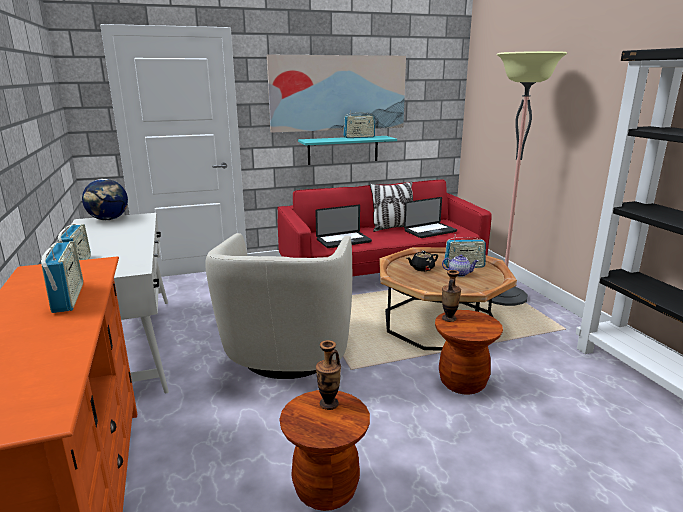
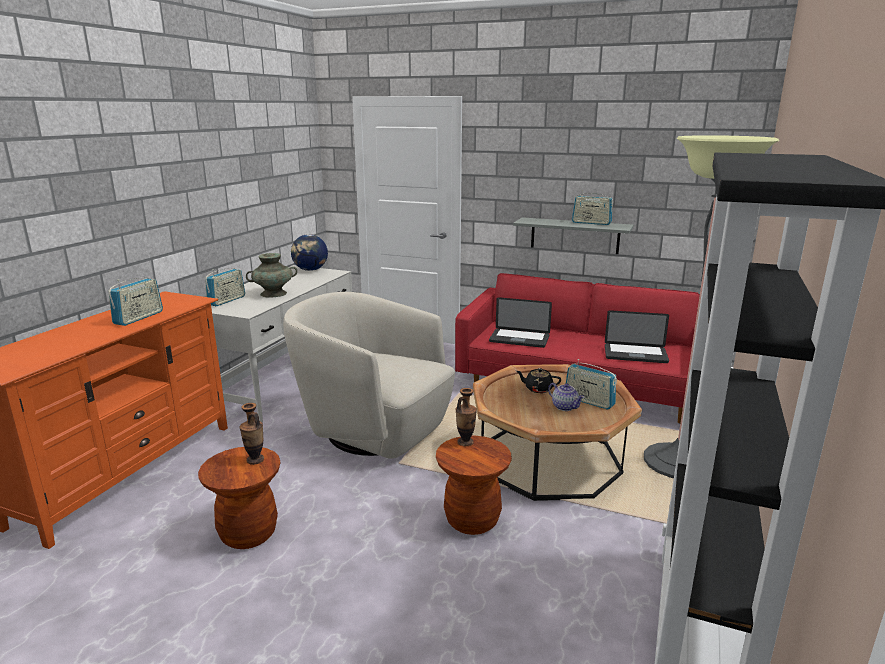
camera: 40 degrees right, 0 degrees up
beige armchair [206,233,352,379] -> beige armchair turned 75 degrees clockwise [283,292,455,458]
picture [267,55,406,133] -> none
turquoise shelf [298,136,397,165] -> grey shelf [513,217,633,254]
pillow [370,182,413,232] -> none
none -> turquoise vase [246,253,297,298]

